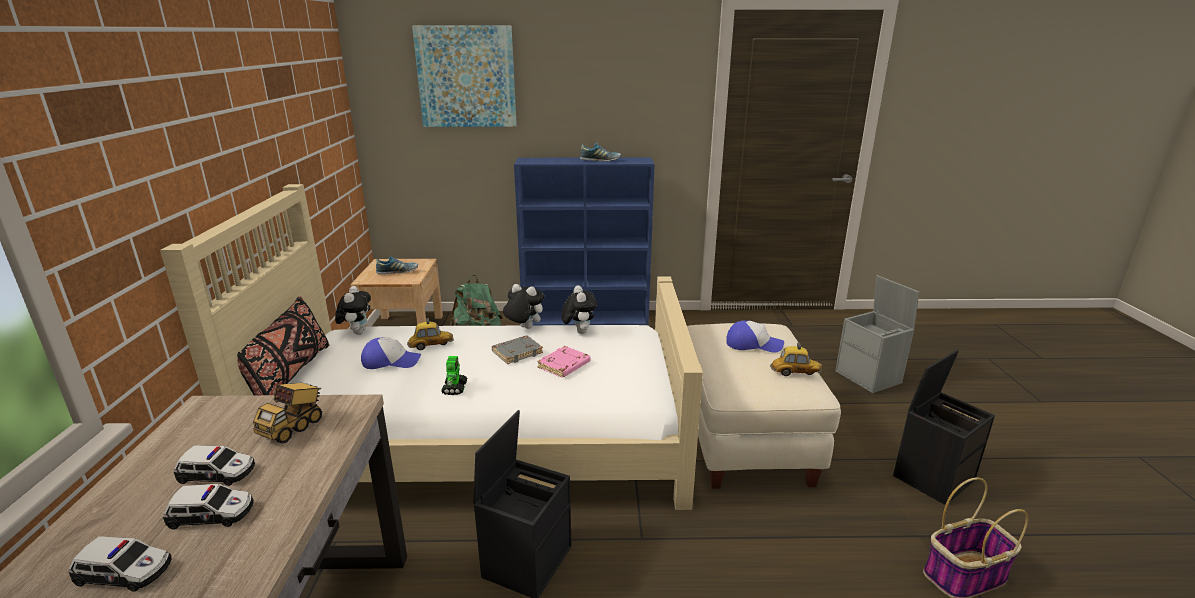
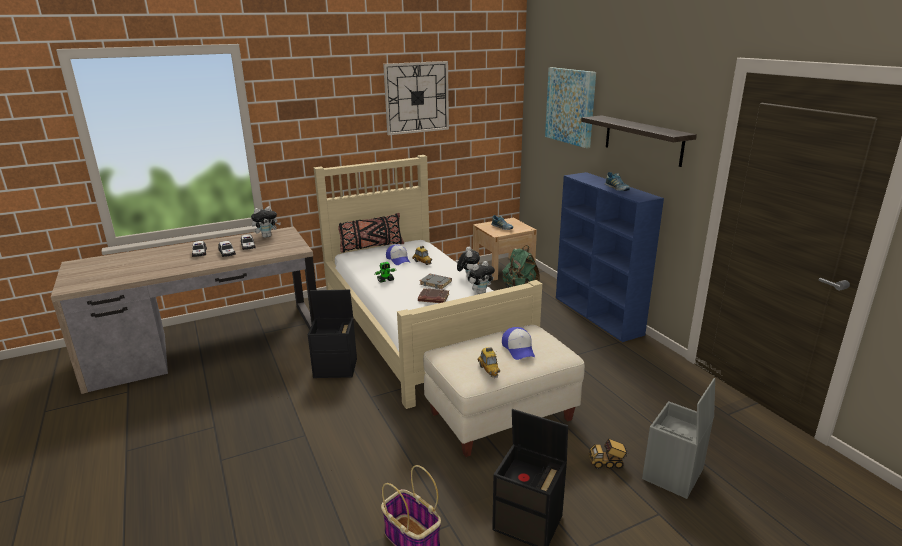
camera: 65 degrees right, 0 degrees up
toy truck [253,383,322,443] -> toy truck moved to [589,438,628,469]
plush toy [335,286,371,335] -> plush toy moved to [251,206,281,238]
pink book [537,346,591,378] -> brown book [418,288,449,303]
none -> wall clock [383,61,449,135]
none -> shelf [581,115,697,167]

